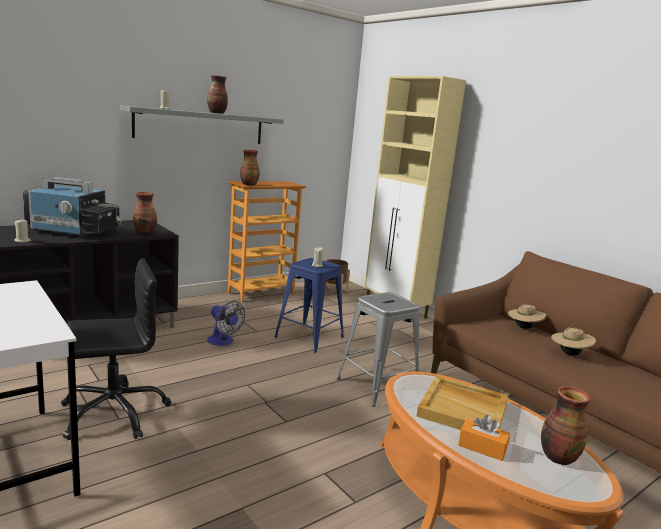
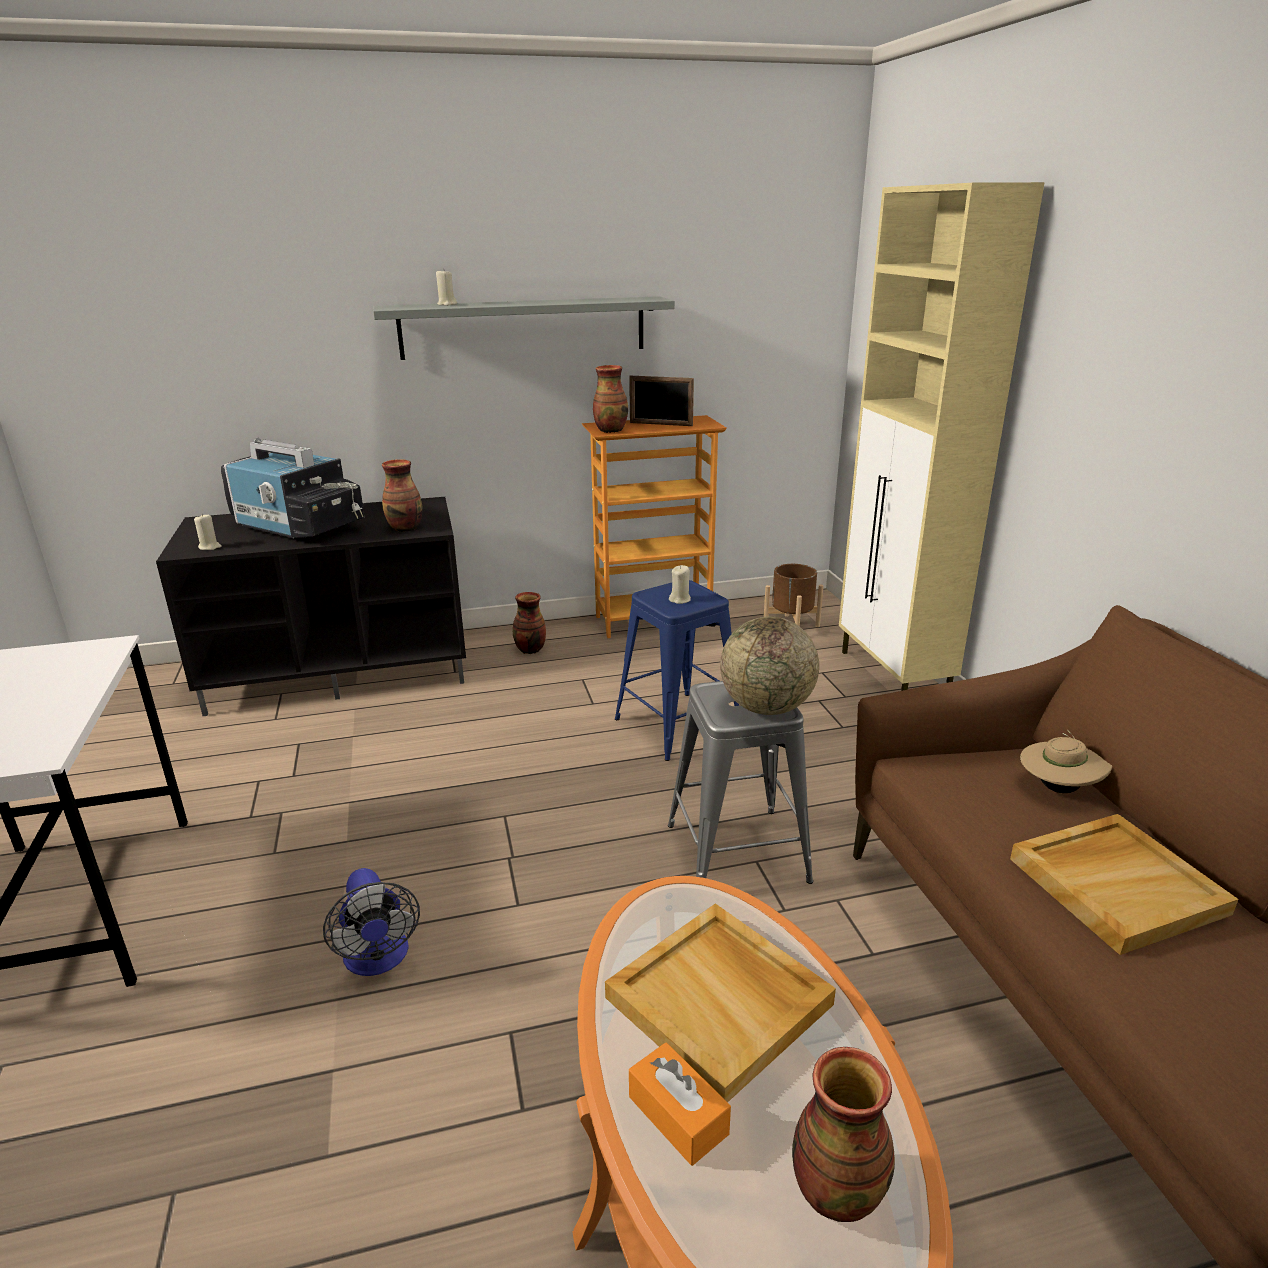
camera: 25 degrees right, 10 degrees up
black office chair [61,258,171,440] -> none
vase [207,75,228,114] -> vase moved to [513,592,546,654]
fan [207,301,245,346] -> fan moved to [323,868,420,976]
beige hat [551,325,596,356] -> beige tray [1010,814,1239,955]
none -> picture frame [629,376,694,426]
none -> globe [720,616,819,715]

